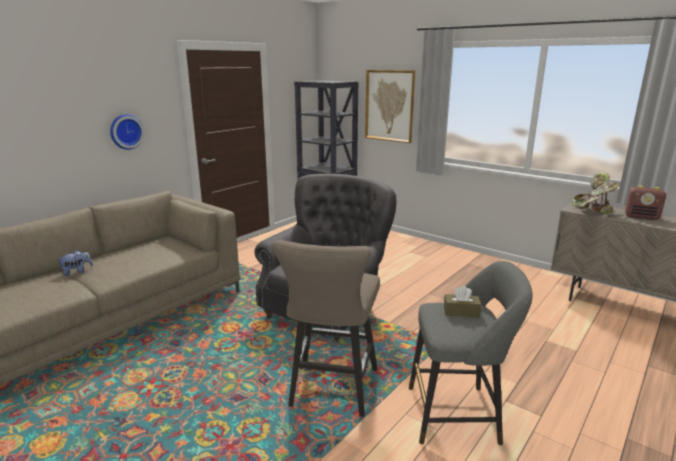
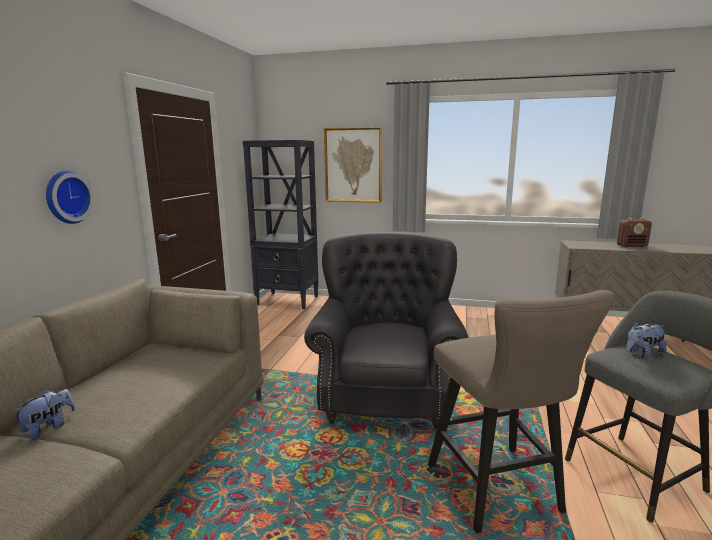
camera: 25 degrees left, 5 degrees down
brown tissue box [444,286,481,317] -> plush toy [626,321,667,358]
potted plant [572,172,620,215] -> none

